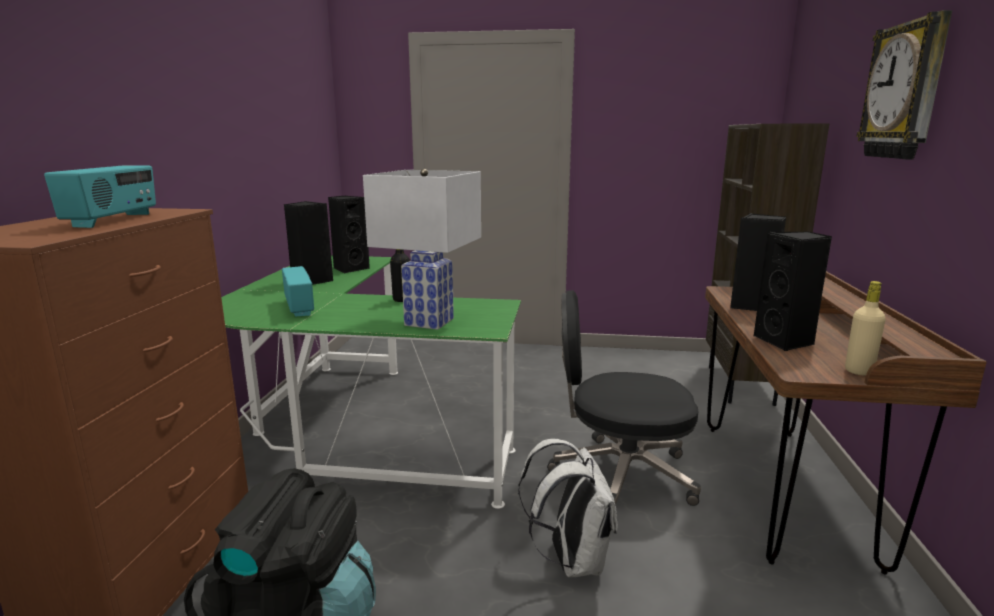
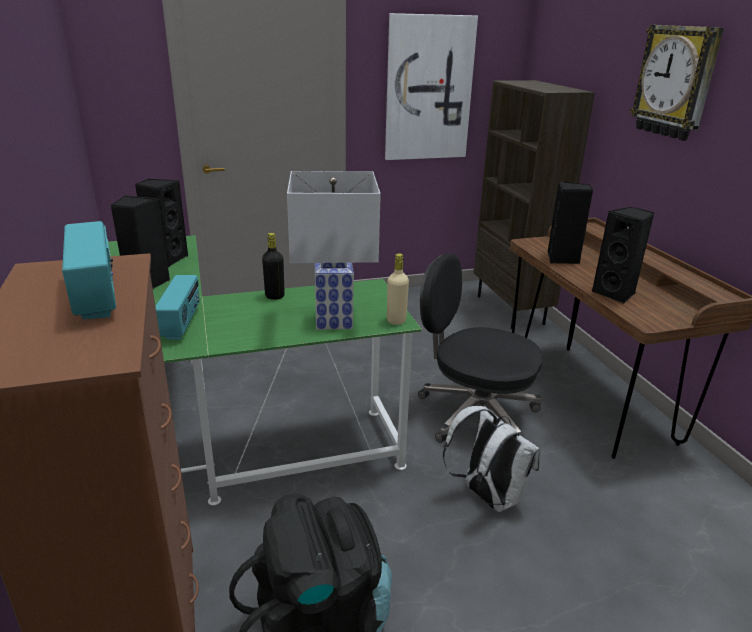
camera: 25 degrees left, 10 degrees up
radio [282,266,314,317] -> radio turned 45 degrees clockwise [155,275,200,340]
black office chair [547,290,701,506] -> black office chair turned 45 degrees clockwise [418,253,543,443]
beige bottle [845,281,886,375] -> beige bottle moved to [387,253,409,325]
none -> picture [385,13,478,160]

